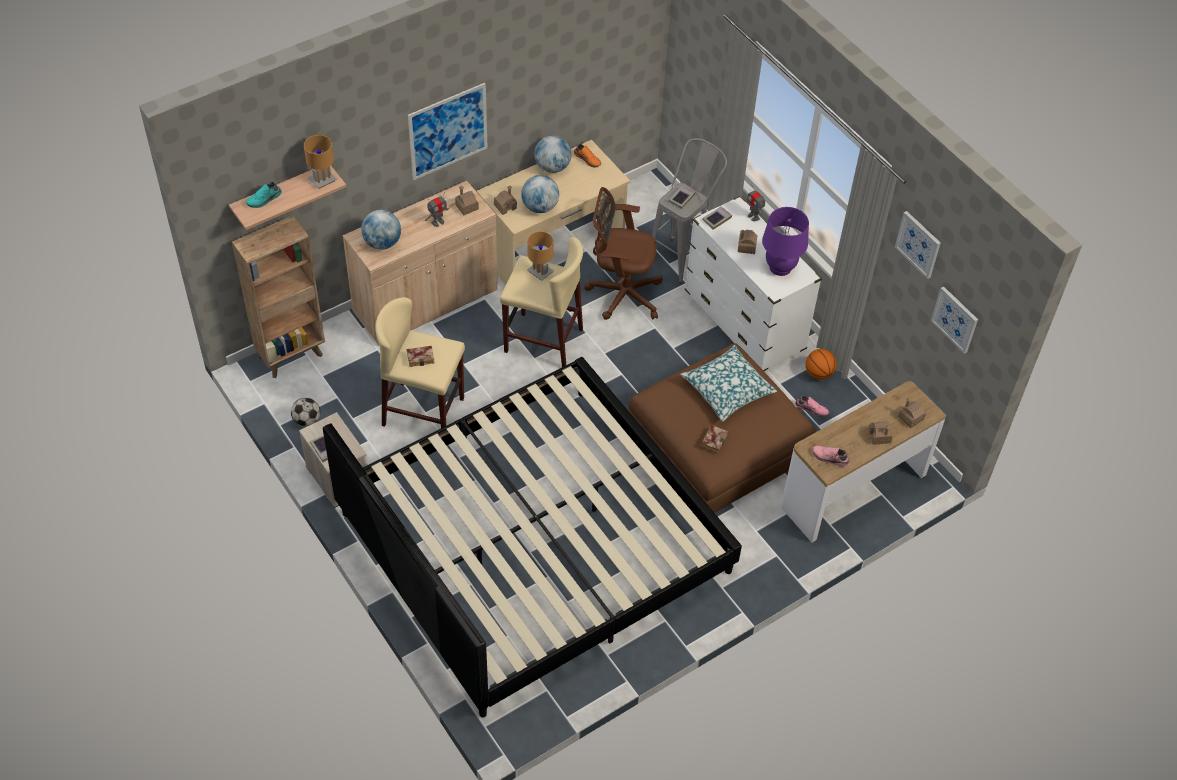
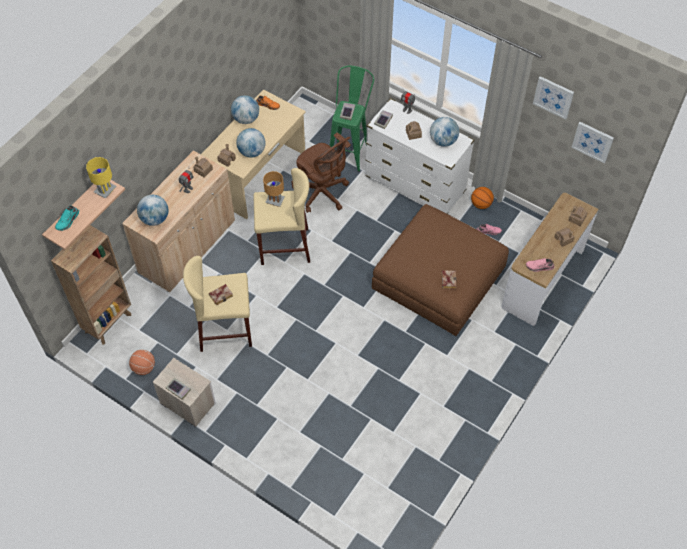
camera: 20 degrees left, 5 degrees up
football [291,398,320,426] -> basketball [129,350,155,375]
brown table lamp [304,135,337,189] -> yellow table lamp [86,157,116,198]
bed [323,357,742,717] -> none
picture [408,83,488,180] -> none
brown office chair [584,187,663,320] -> brown office chair turned 120 degrees counterclockwise [292,133,351,213]
grey stool [652,138,727,284] -> green stool [330,66,374,172]
pillow [680,345,777,422] -> none
purple table lamp [762,207,809,276] -> globe [430,117,459,147]

